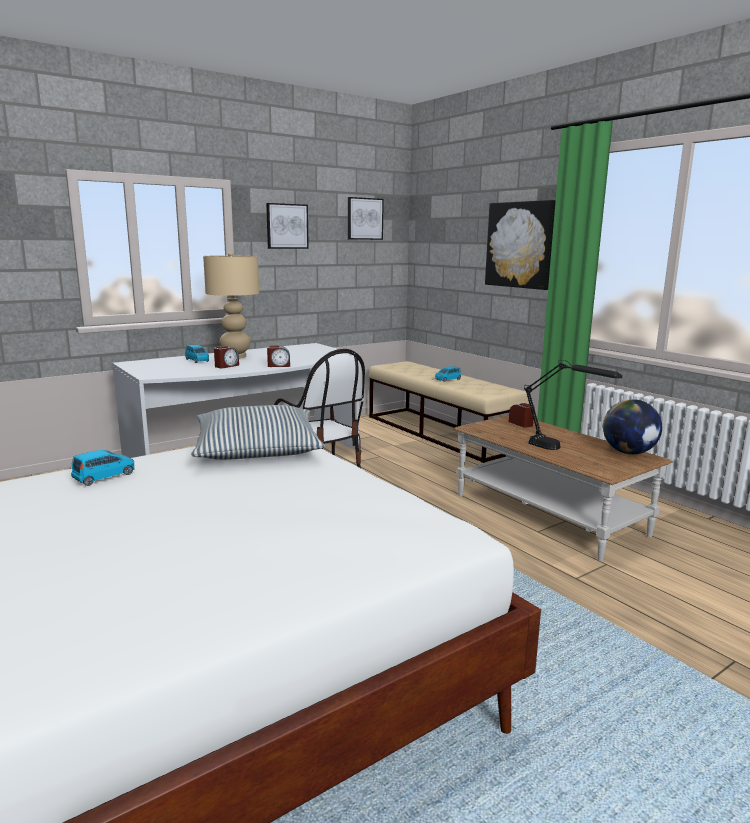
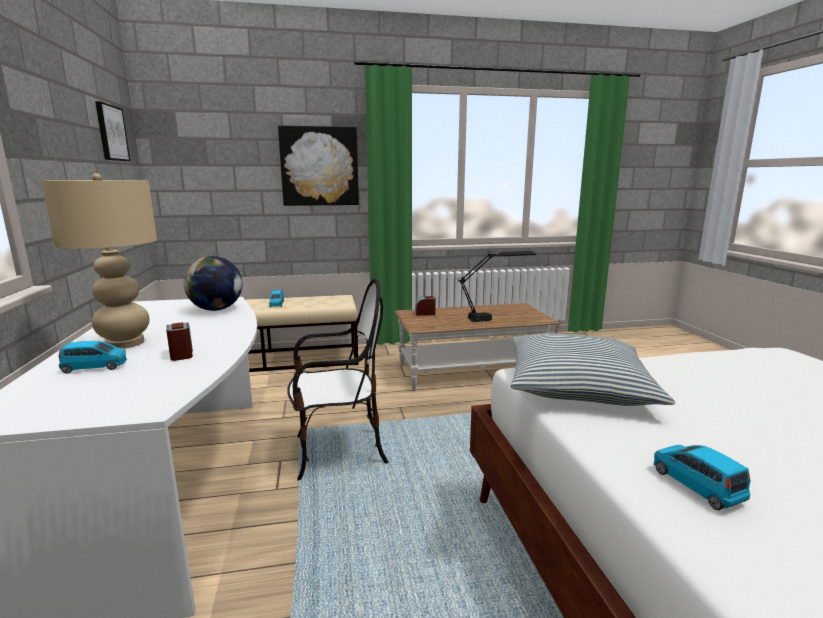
camera: 65 degrees left, 0 degrees up
picture [266,203,309,249] -> none
alarm clock [267,345,290,367] -> none
globe [603,399,662,454] -> globe moved to [183,256,242,311]

